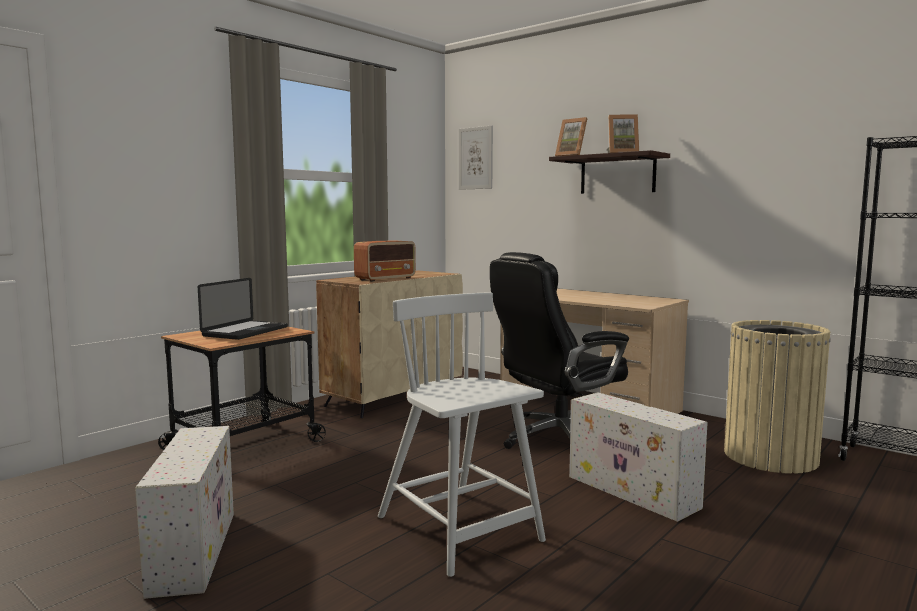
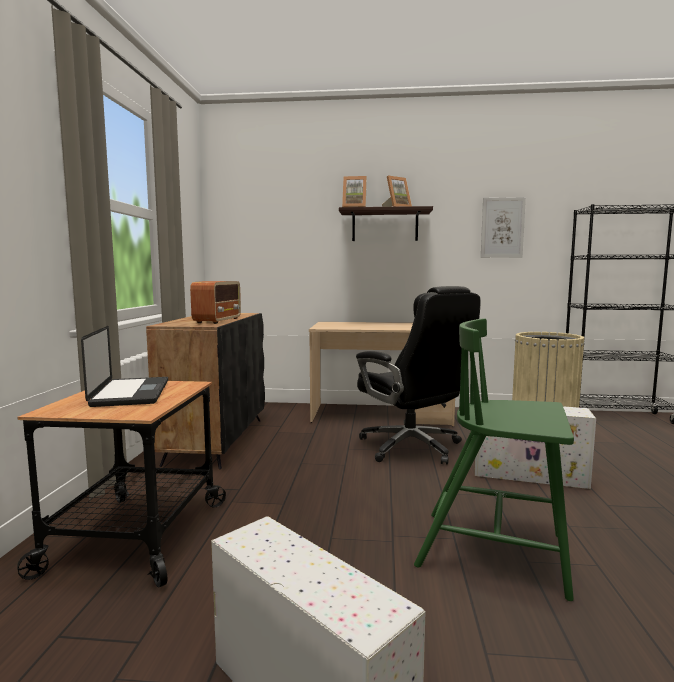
camera: 35 degrees left, 0 degrees up
beige cabinet [316,271,463,418] -> black cabinet [146,313,265,469]
white chair [378,292,546,577] -> green chair [414,319,574,601]
picture [459,125,493,190] -> picture moved to [481,197,526,258]
black office chair [490,252,629,449] -> black office chair turned 60 degrees counterclockwise [356,286,481,465]

